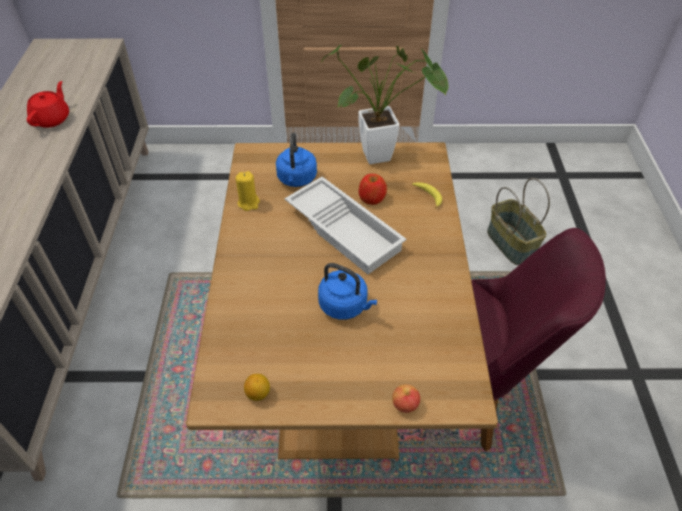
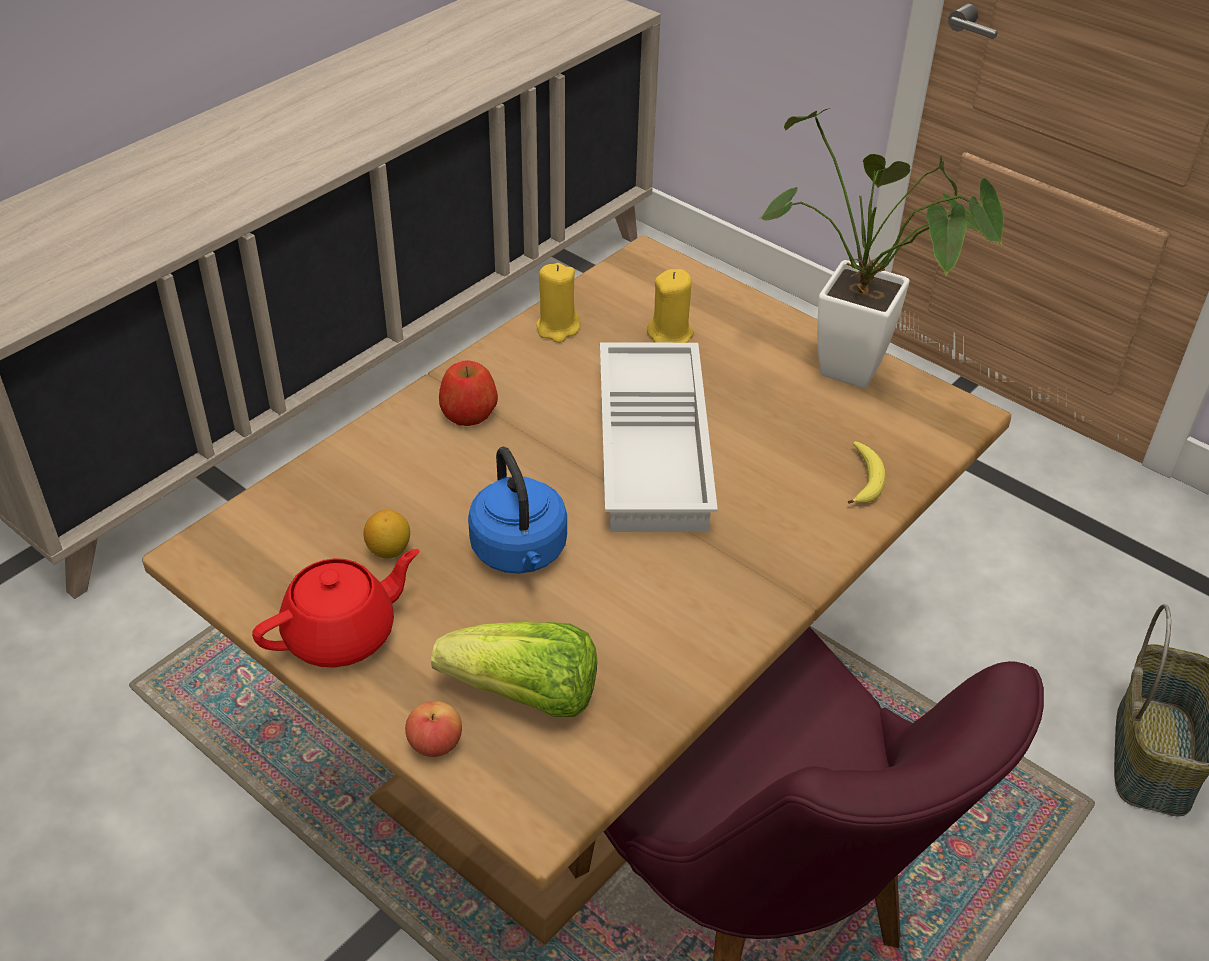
camera: 40 degrees right, 5 degrees down
red teapot [27,81,69,128] -> red teapot moved to [252,549,419,668]
lemon [244,374,270,401] -> lemon moved to [363,510,410,559]
blue kettle [276,132,317,187] -> yellow candle [647,269,694,343]
apple [359,174,387,205] -> apple moved to [439,360,498,426]
none -> lettuce [431,622,597,717]

